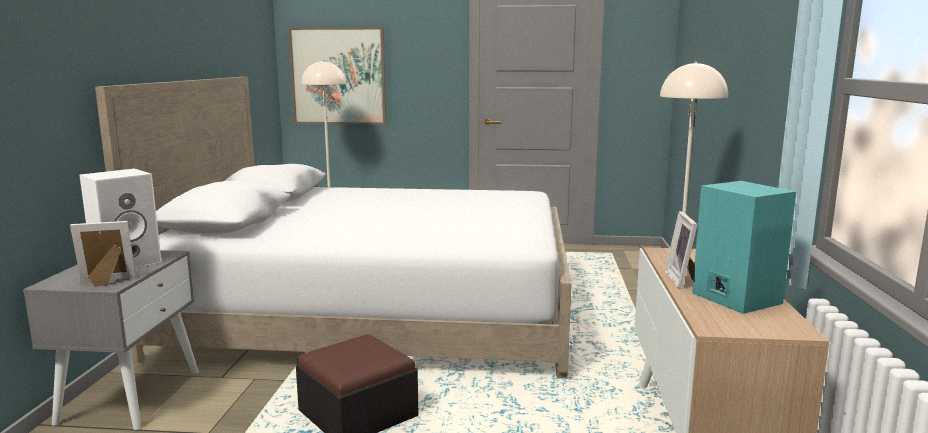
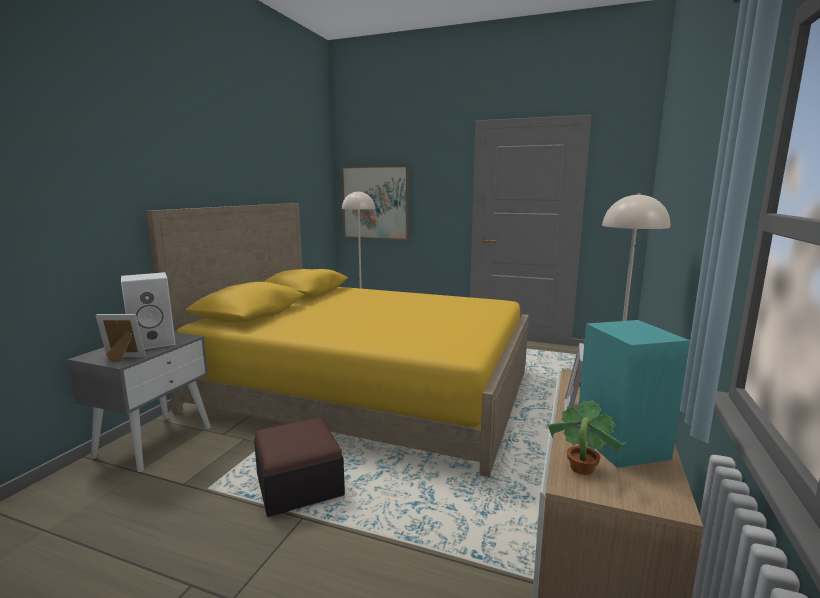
camera: 15 degrees right, 0 degrees up
white bed [95,77,572,378] -> yellow bed [146,203,529,477]
none -> potted plant [548,400,627,475]

